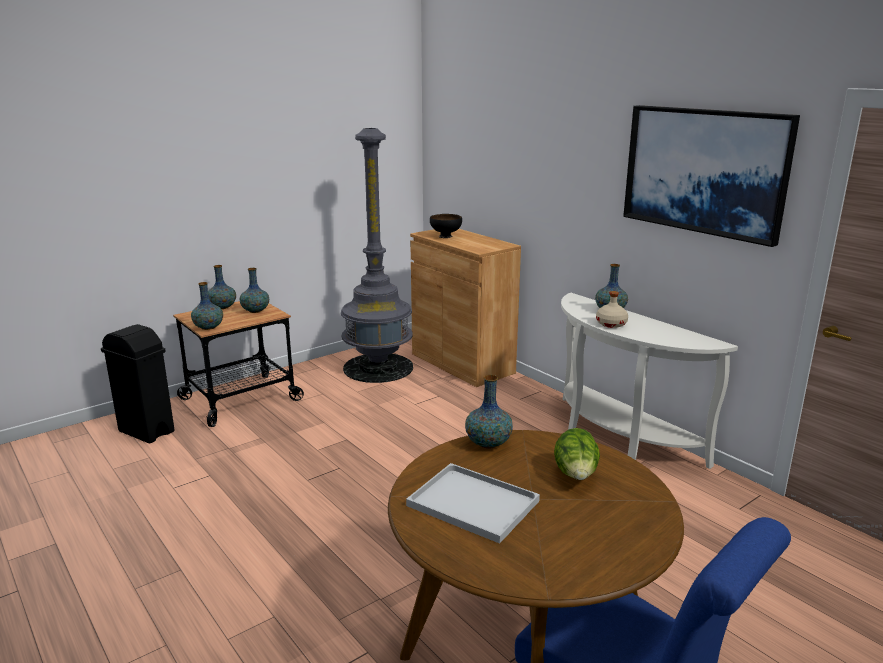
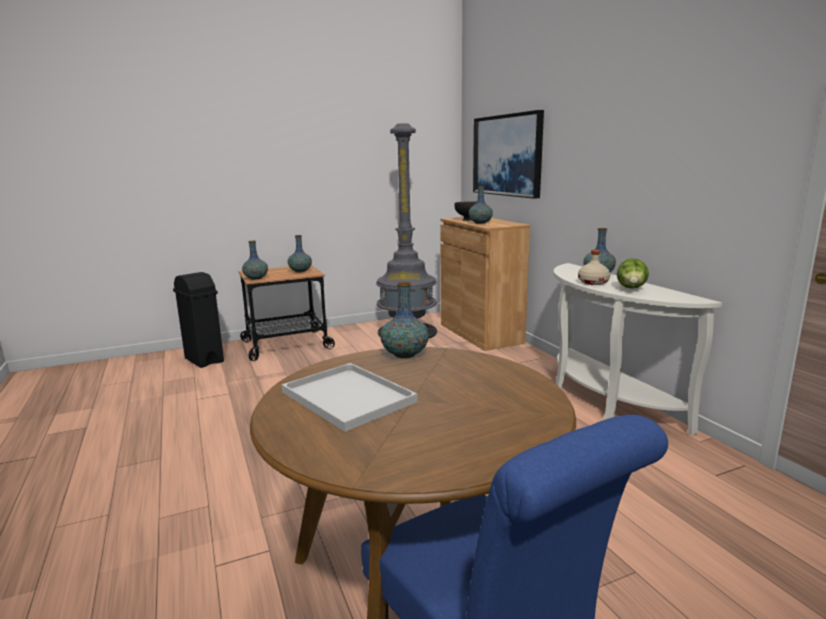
camera: 15 degrees right, 5 degrees down
vase [208,265,236,309] -> vase moved to [469,186,493,224]
lettuce [554,428,600,480] -> lettuce moved to [617,258,649,289]
picture [623,105,800,247] -> picture moved to [473,110,544,199]

